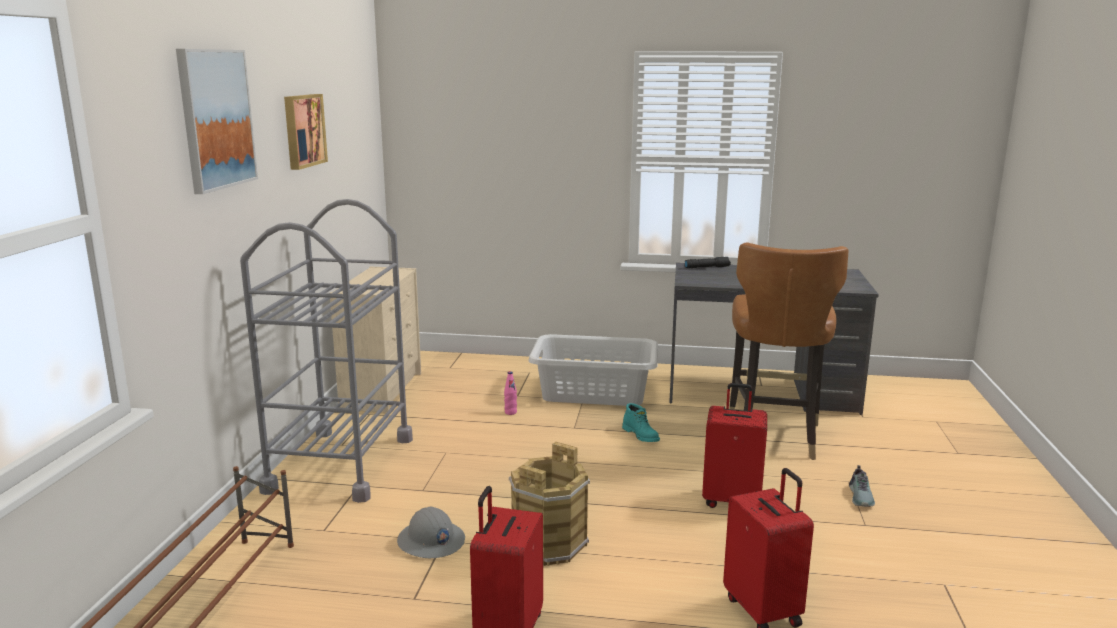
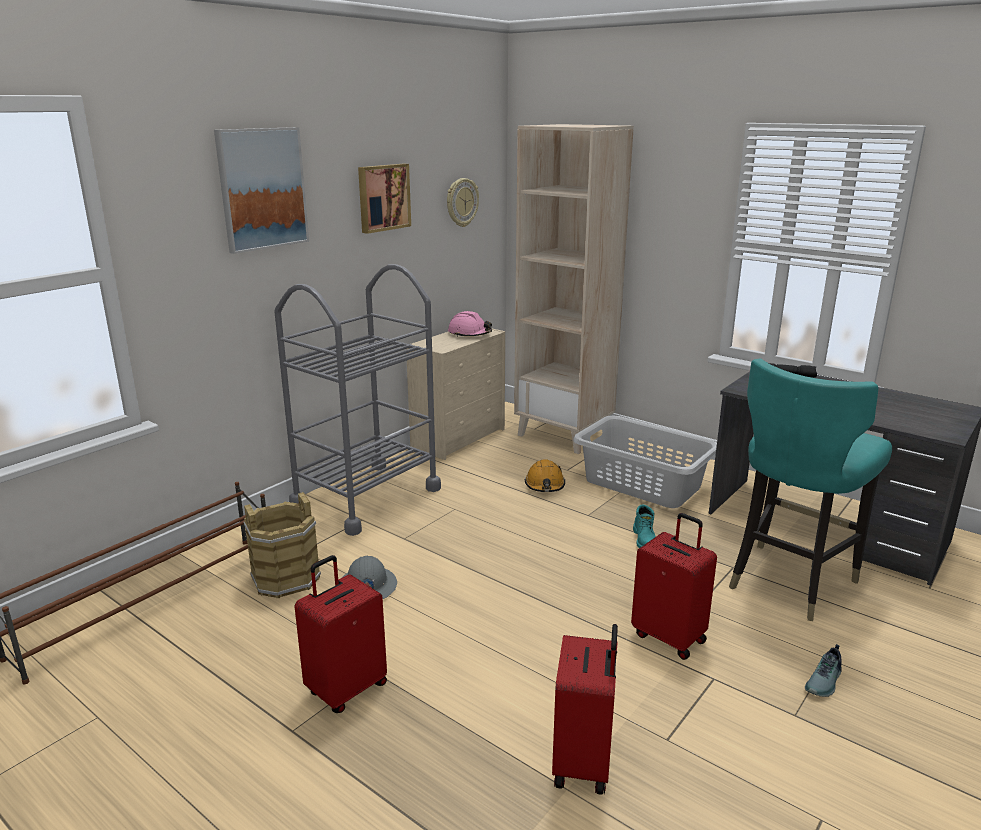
camera: 30 degrees right, 5 degrees up
pink bottle [504,371,517,415] -> orange hard hat [525,459,565,492]
brown bucket [509,442,590,566] -> brown bucket moved to [243,492,321,598]
brown chair [730,242,848,460] -> turquoise chair [729,358,892,621]
none -> wall clock [447,178,479,227]
none -> pink hard hat [448,311,492,337]
none -> beige bookcase [514,124,634,454]

